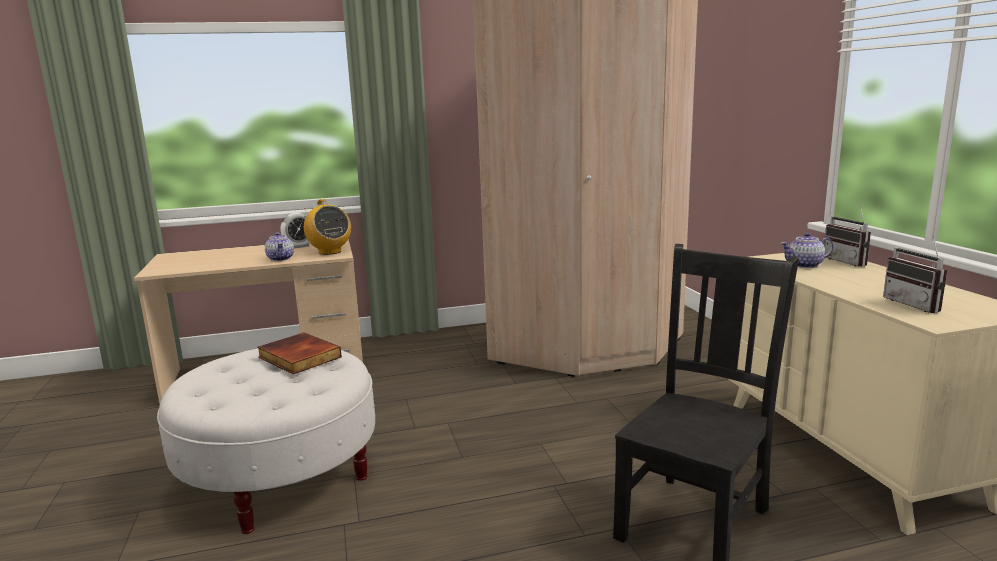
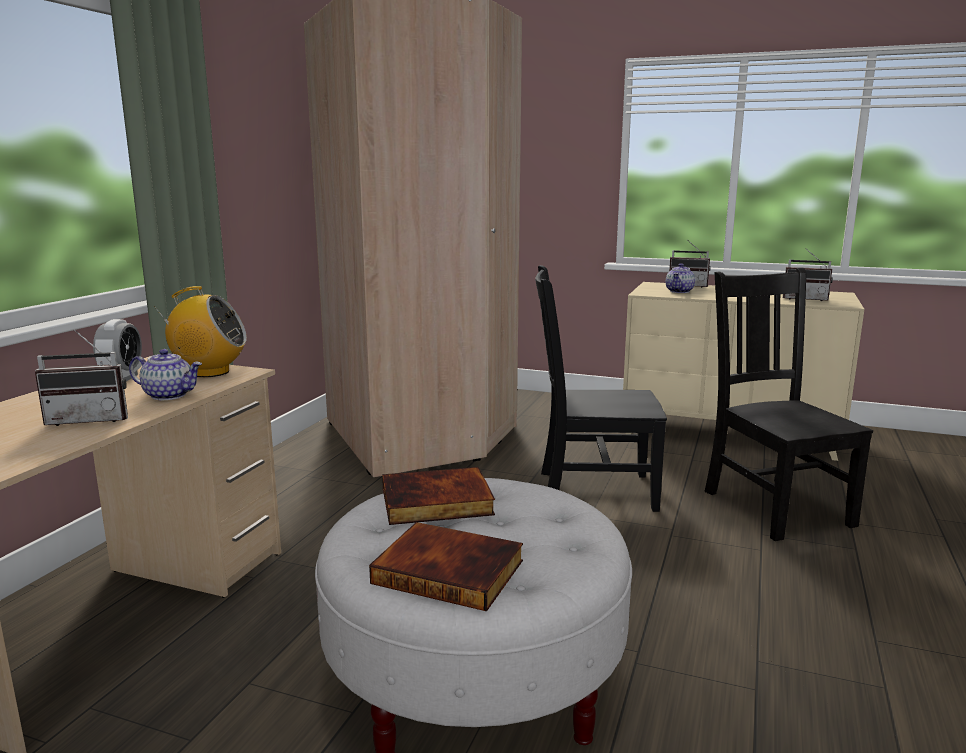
camera: 55 degrees left, 0 degrees up
none -> radio [35,329,128,426]
none -> book [369,522,523,611]
none -> black chair [535,265,667,512]

